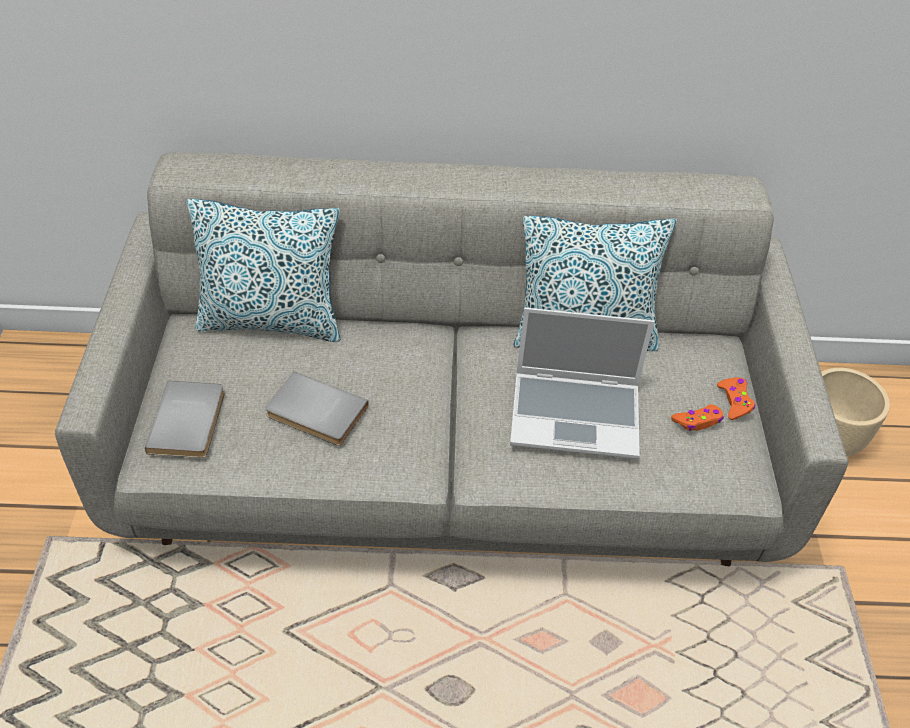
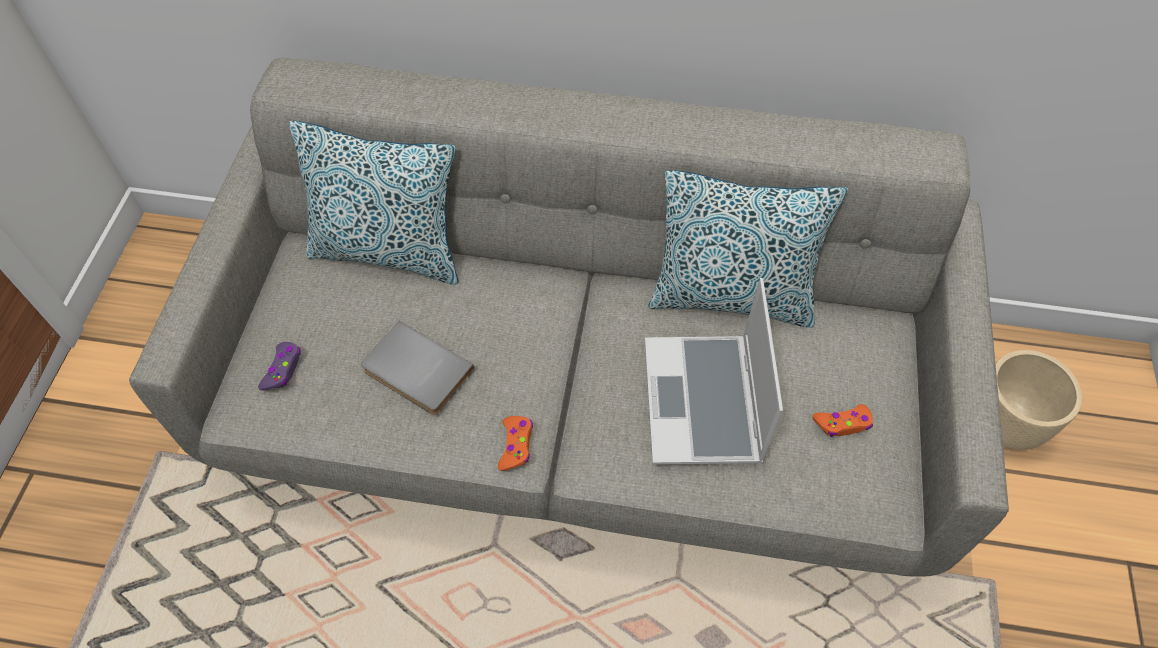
camera: 10 degrees right, 10 degrees up
grey book [145,381,224,458] -> purple game controller [258,342,301,391]
laptop [510,308,654,459] -> laptop turned 75 degrees clockwise [645,278,783,465]
orange game controller [717,378,755,420] -> orange game controller moved to [498,416,533,471]

